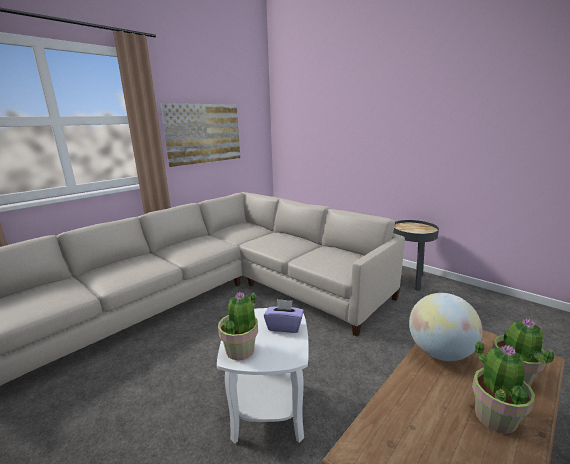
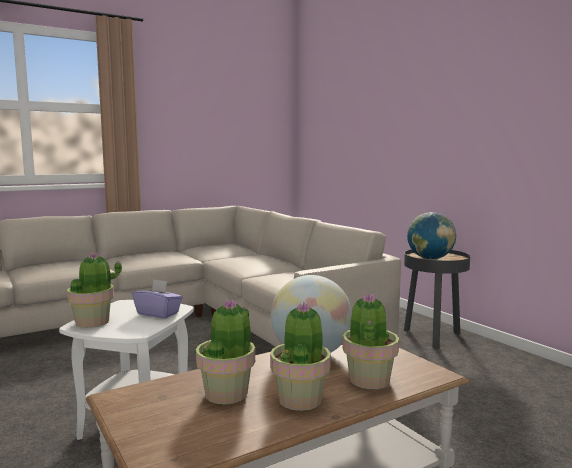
camera: 15 degrees right, 10 degrees down
picture [160,103,240,167] -> none
none -> potted plant [196,299,255,405]
none -> globe [407,212,456,260]

